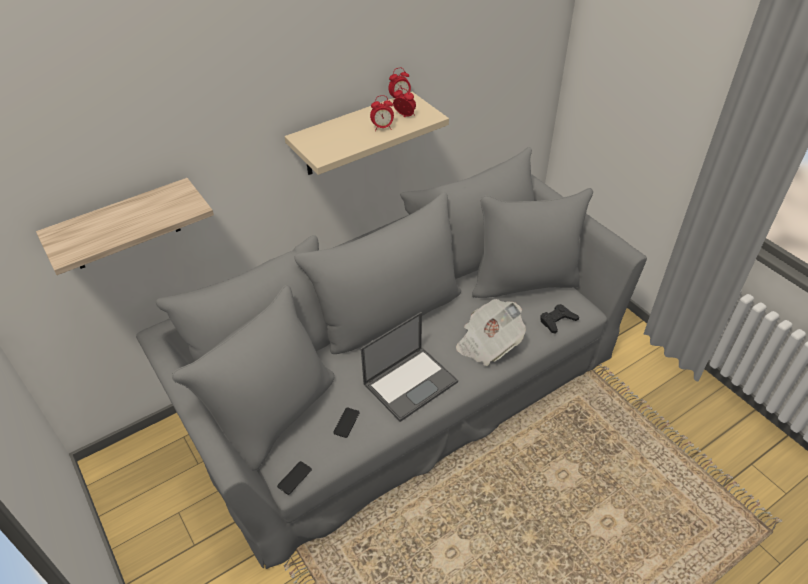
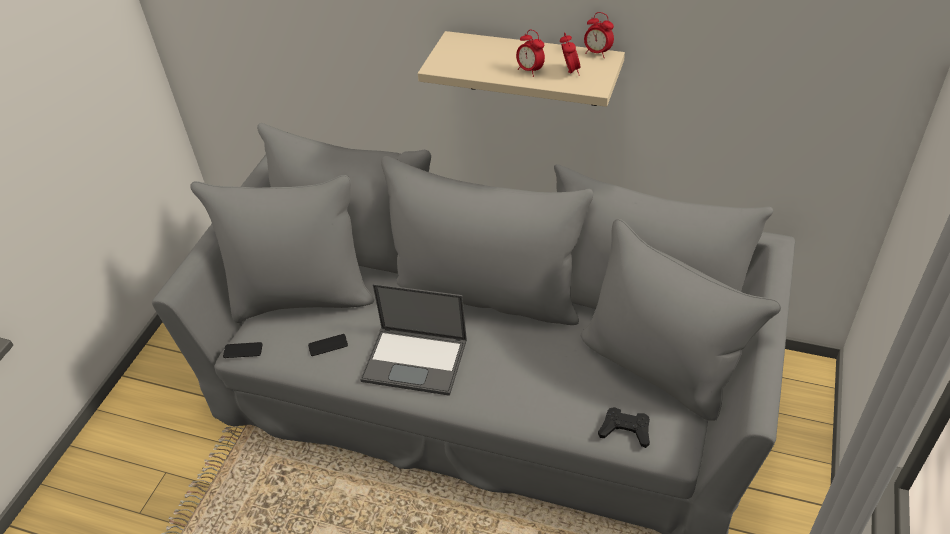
camera: 55 degrees right, 0 degrees up
shelf [36,178,214,275] -> none
newspaper [456,299,526,366] -> none

